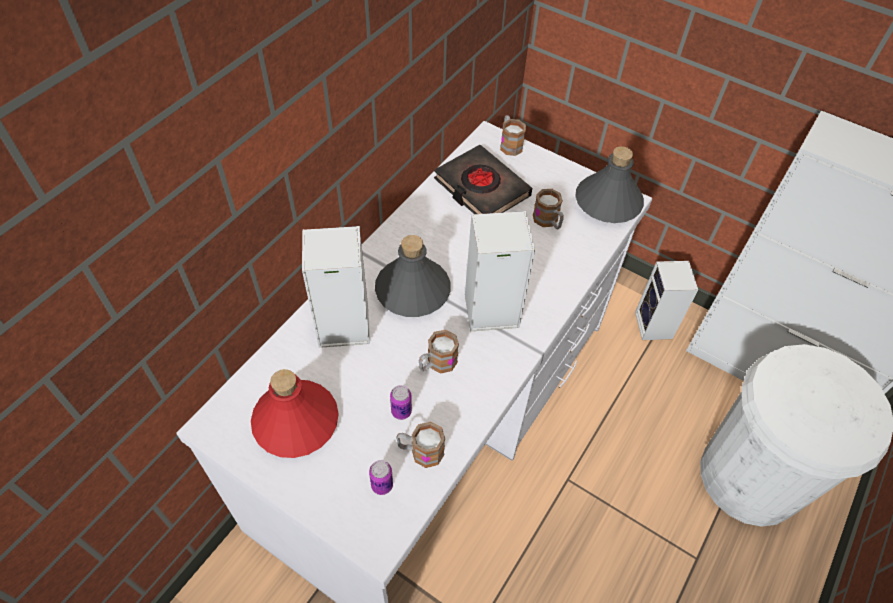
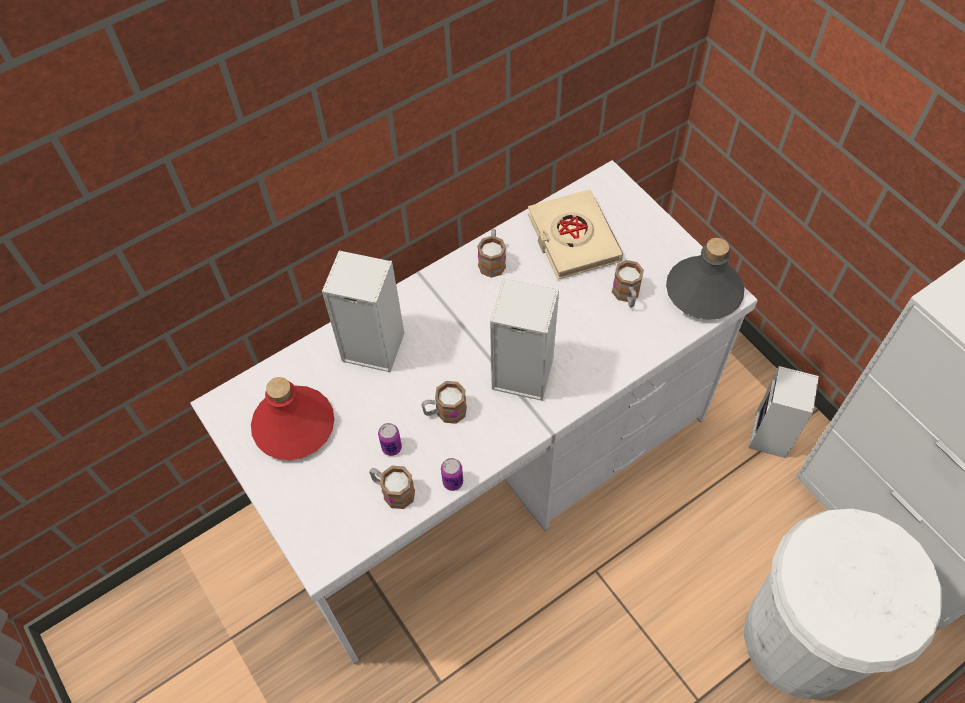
camera: 25 degrees right, 5 degrees up
can [369,460,393,495] -> can moved to [441,458,463,491]
grey bottle [375,235,451,317] -> none
black book [434,145,532,214] -> beige book [528,189,623,279]
mug [500,115,526,156] -> mug moved to [477,229,506,278]

